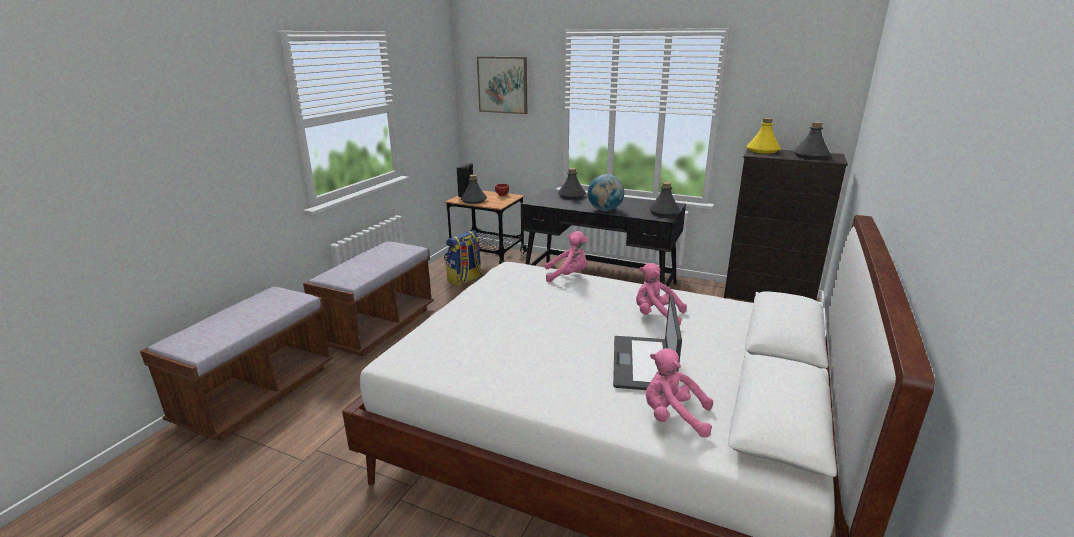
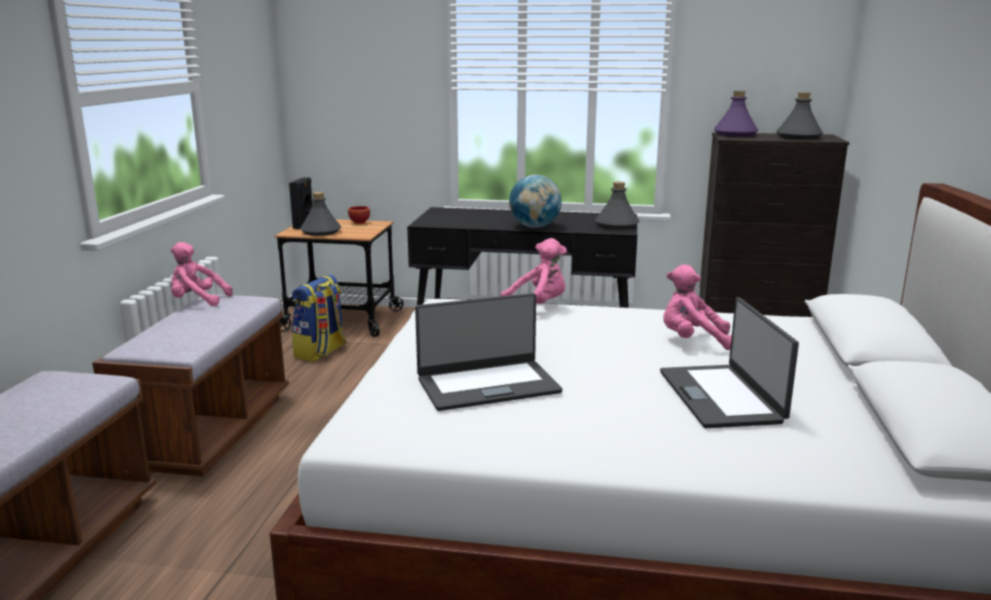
camera: 15 degrees left, 5 degrees down
picture [477,57,527,114] -> none
grey bottle [558,168,586,199] -> none
pink plush toy [646,348,713,438] -> pink plush toy moved to [171,242,233,306]
yellow bottle [746,118,781,154] -> purple bottle [714,91,758,137]
none -> laptop [415,293,562,411]

